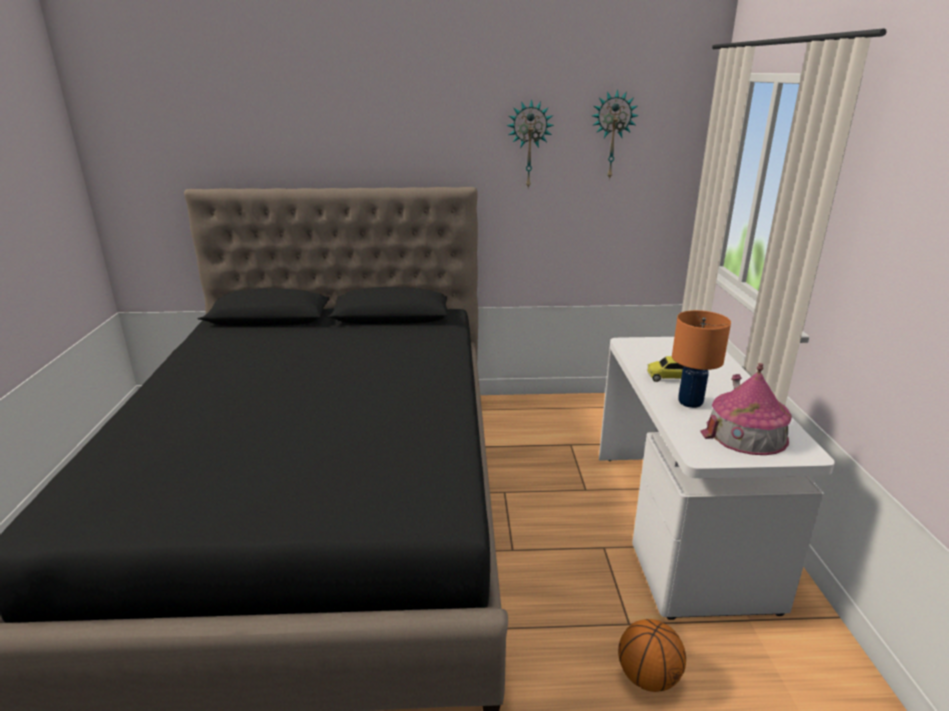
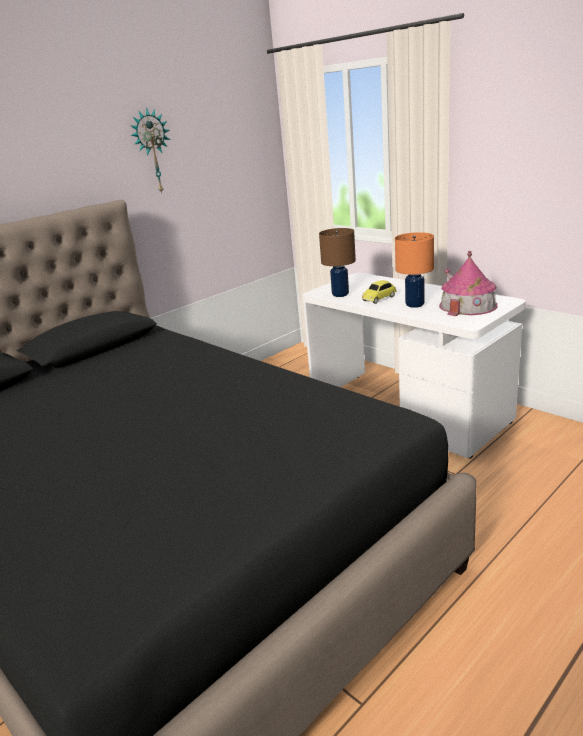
camera: 40 degrees left, 0 degrees up
wall clock [592,89,639,180] -> none
basketball [618,619,686,692] -> none
none -> brown table lamp [319,228,356,297]

